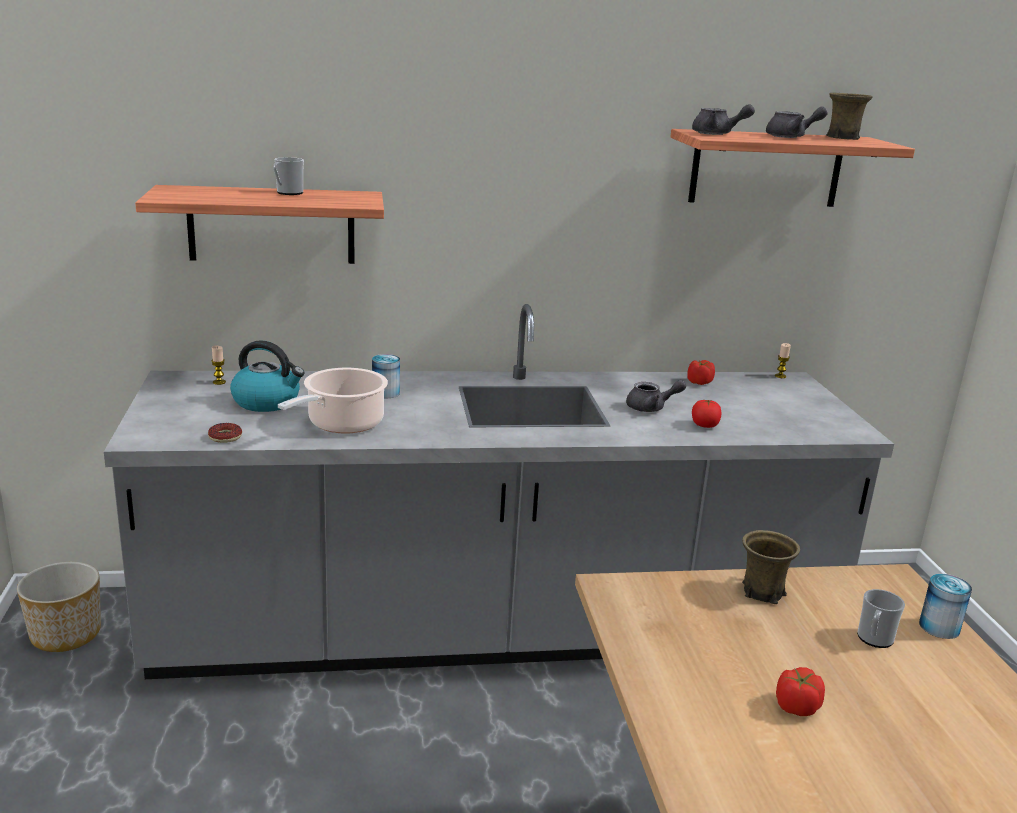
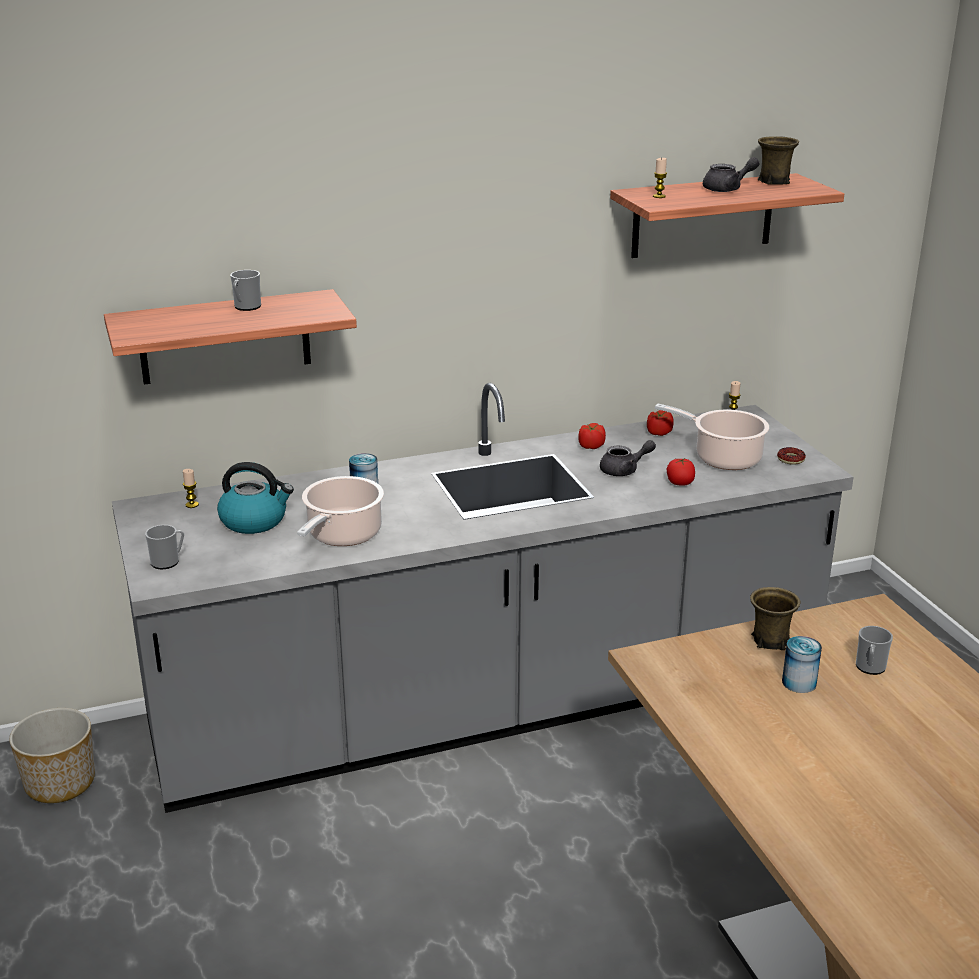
camera: 10 degrees left, 5 degrees up
donut [208,423,242,443] -> donut moved to [777,447,806,465]
grey teapot [692,104,755,135] -> candle [653,158,667,198]
tomato [776,667,825,716] -> tomato moved to [578,423,606,449]
can [919,574,972,639] -> can moved to [782,636,822,693]
none -> mug [145,525,184,569]
none -> cooking pot [655,404,769,470]

